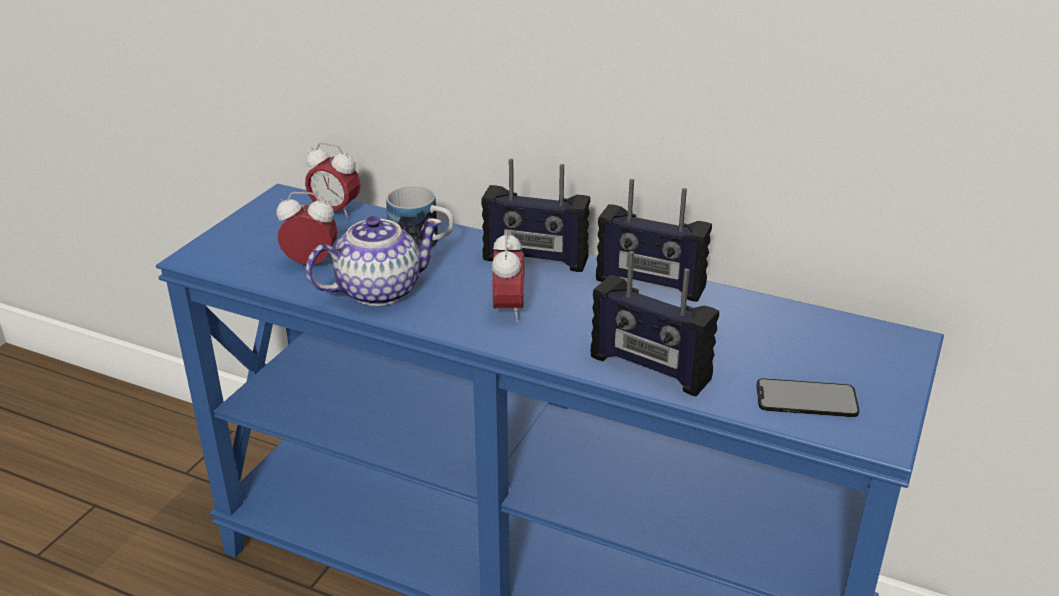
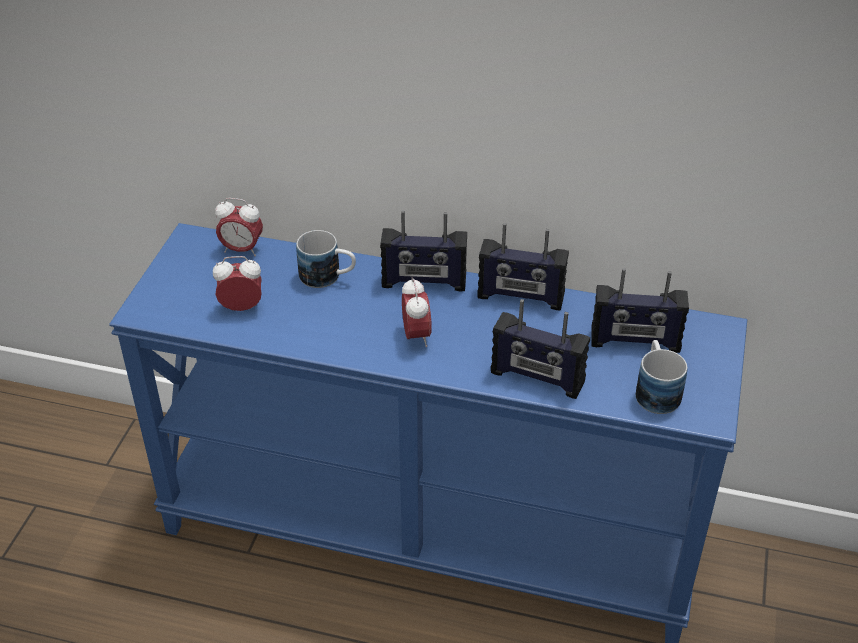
camera: 10 degrees left, 10 degrees up
teapot [306,216,442,306] -> none
phone [757,378,860,417] -> mug [635,340,688,414]
none -> radio [592,268,689,353]

